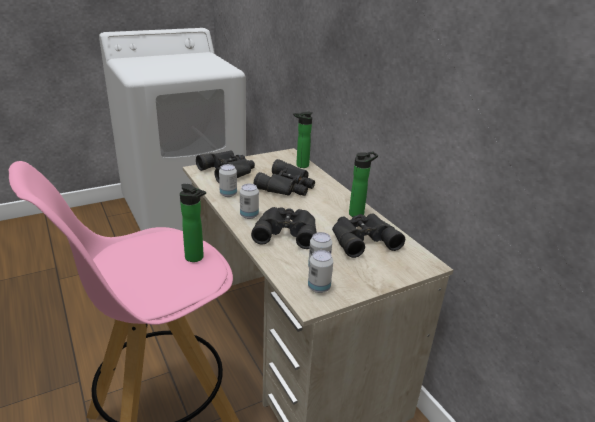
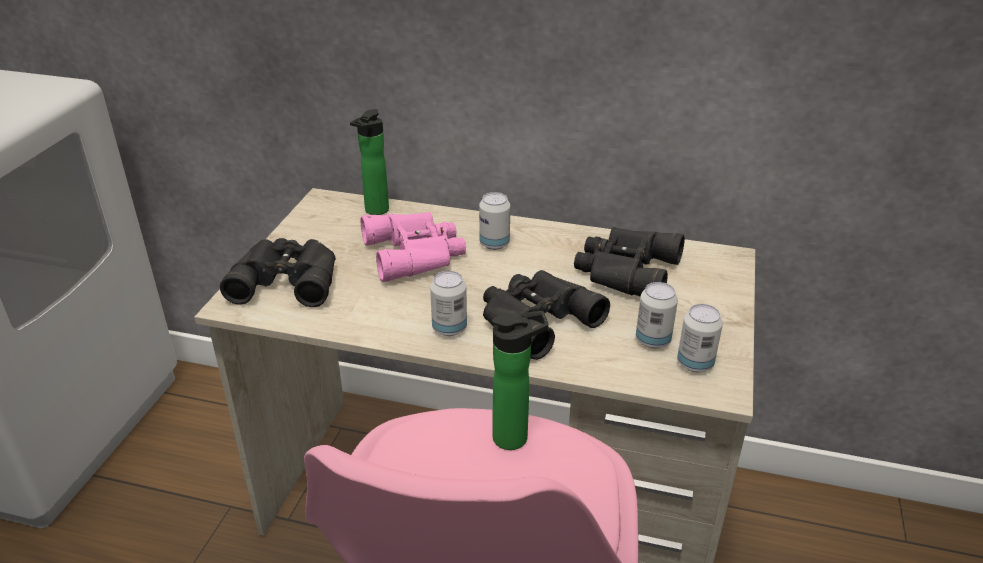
camera: 45 degrees left, 5 degrees up
can [219,164,237,197] -> can moved to [479,192,510,250]
black binoculars [254,159,315,196] -> pink binoculars [360,212,466,282]
bottle [349,151,378,217] -> none

